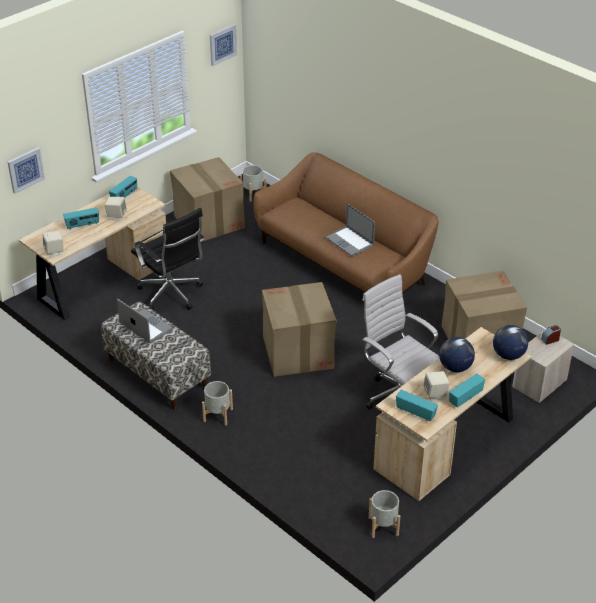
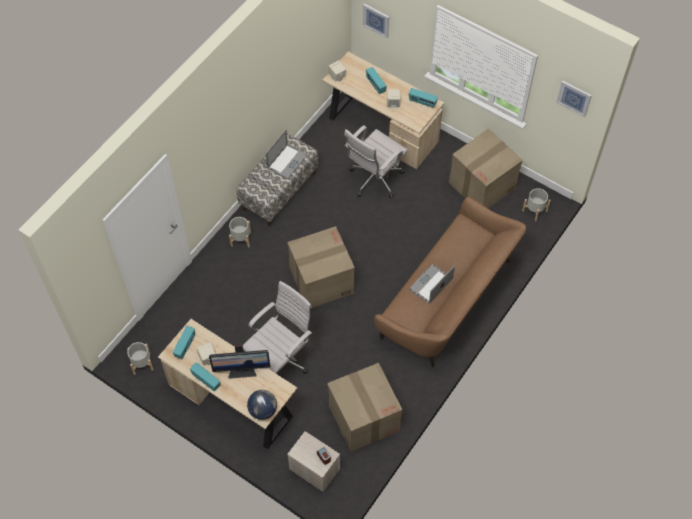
camera: 80 degrees right, 20 degrees up
black office chair [131,208,205,310] -> white office chair [344,125,408,198]
globe [439,337,475,372] -> monitor [209,345,270,379]

